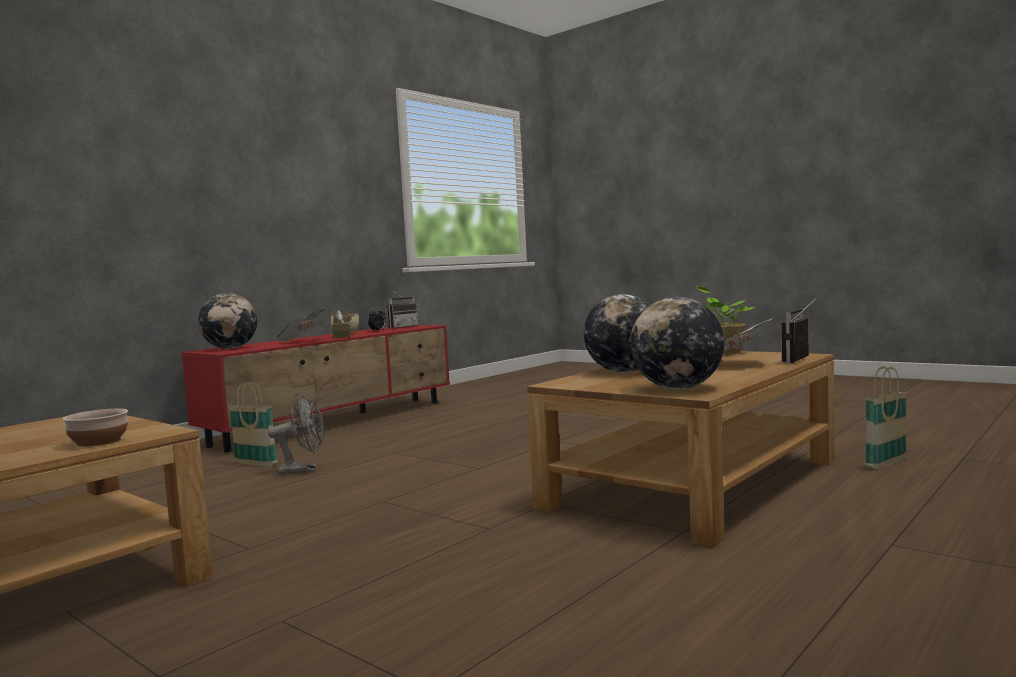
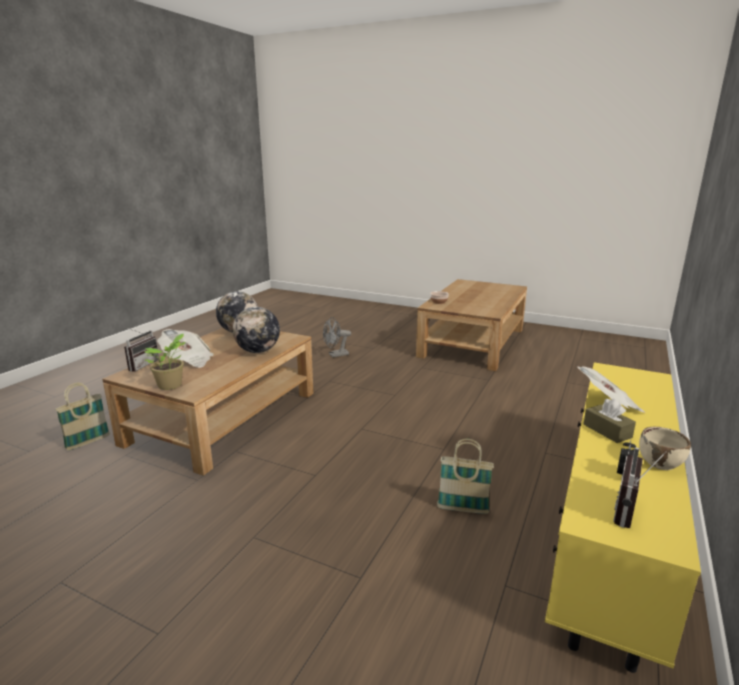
camera: 165 degrees right, 15 degrees up
red tv stand [181,325,450,452] -> yellow tv stand [545,362,701,673]
globe [198,293,257,349] -> none
basket [229,382,278,467] -> basket moved to [437,439,494,514]
grey fan [268,395,324,475] -> grey fan moved to [323,317,351,357]

